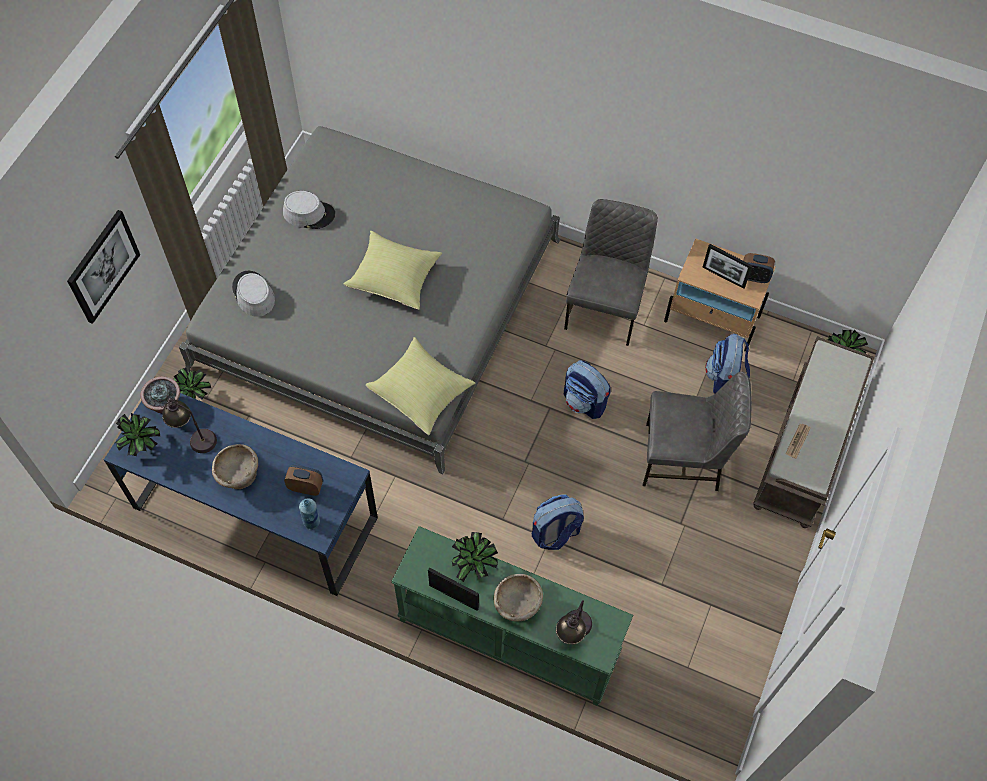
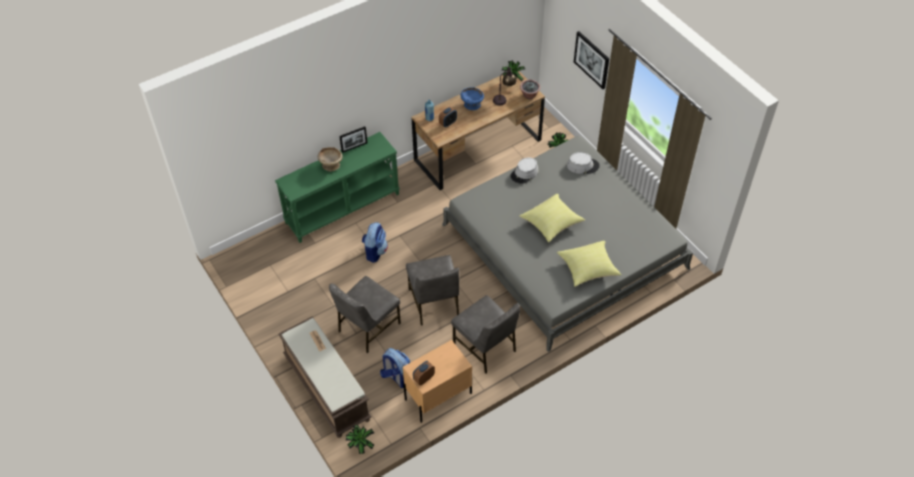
camera: 125 degrees right, 10 degrees down
blue desk [104,393,378,596] -> brown desk [411,71,545,190]
beige bowl [212,444,258,489] -> blue bowl [460,87,484,110]
grey hat [283,191,335,229] -> grey hat moved to [510,157,538,184]
yellow pillow [366,337,475,435] -> yellow pillow moved to [557,241,622,287]
potted plant [452,532,498,582] -> none
table lamp [556,600,592,645] -> none
backpack [564,360,611,419] -> grey chair [406,255,459,325]
picture frame [702,244,753,289] -> none

